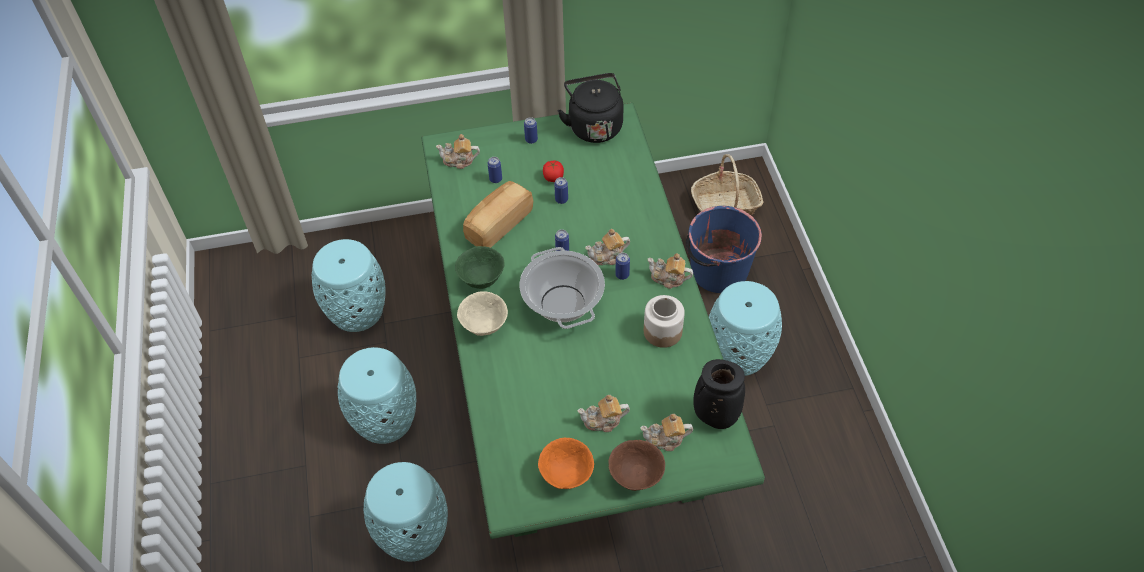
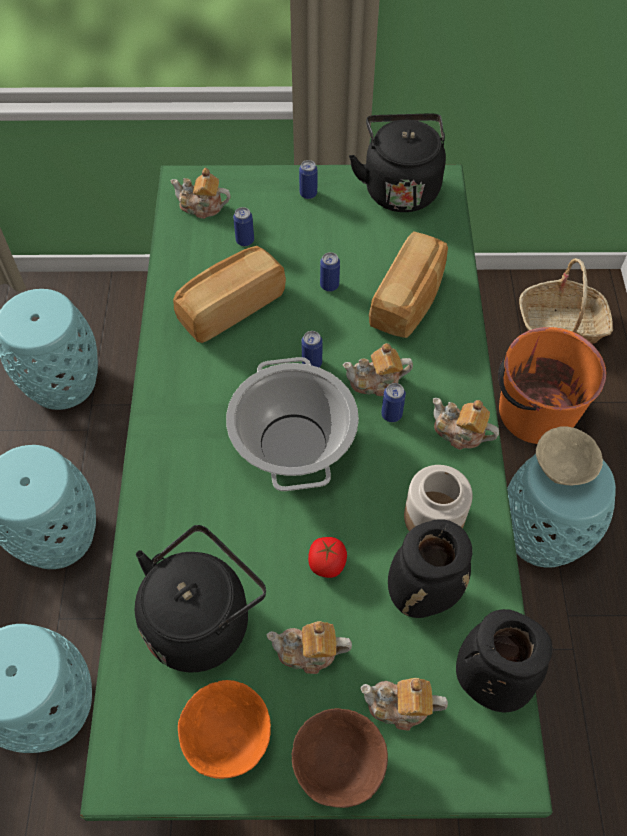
camera: 10 degrees right, 5 degrees up
green bowl [455,246,505,289] -> none
beige bowl [457,292,508,336] -> beige bowl moved to [536,426,603,486]
tomato [543,161,564,182] -> tomato moved to [308,537,347,578]
blue bucket [686,206,762,293] -> orange bucket [498,327,606,444]
none -> black kettle [135,525,266,672]
none -> bread [369,231,448,338]
none -> black vase [388,519,472,618]

